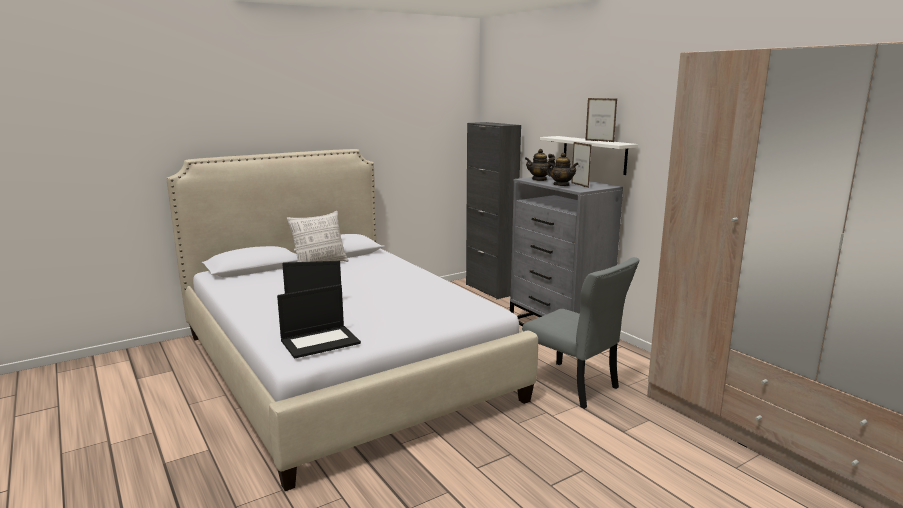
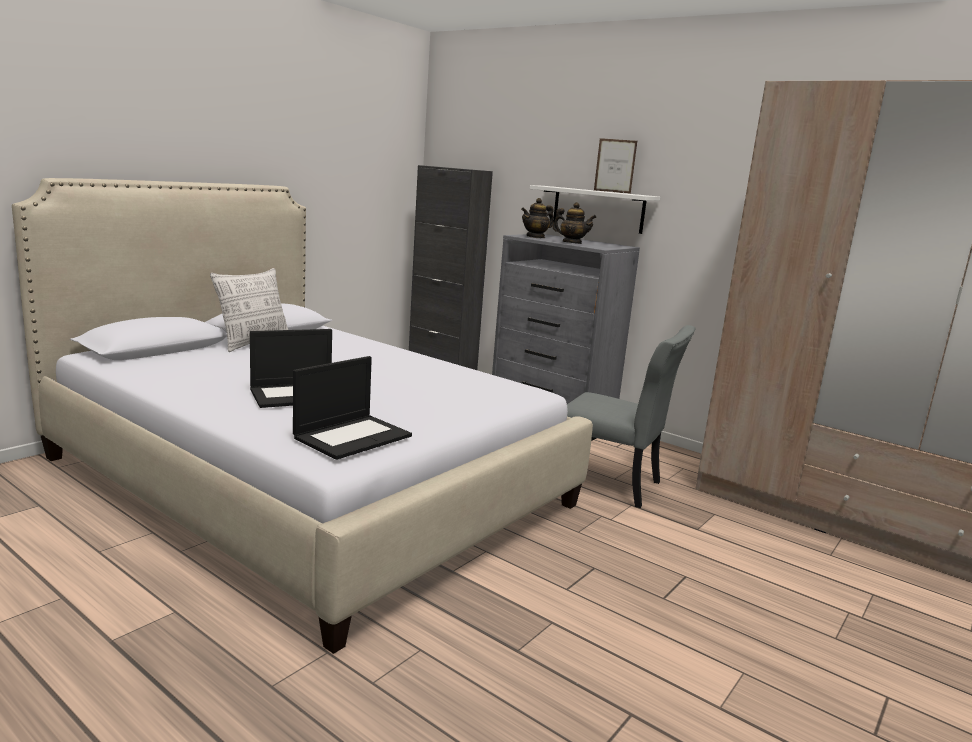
camera: 20 degrees left, 0 degrees up
picture frame [571,142,591,188] -> none

